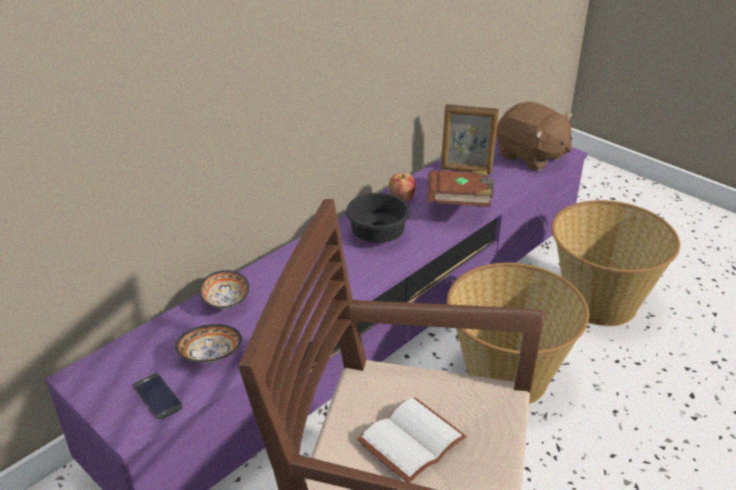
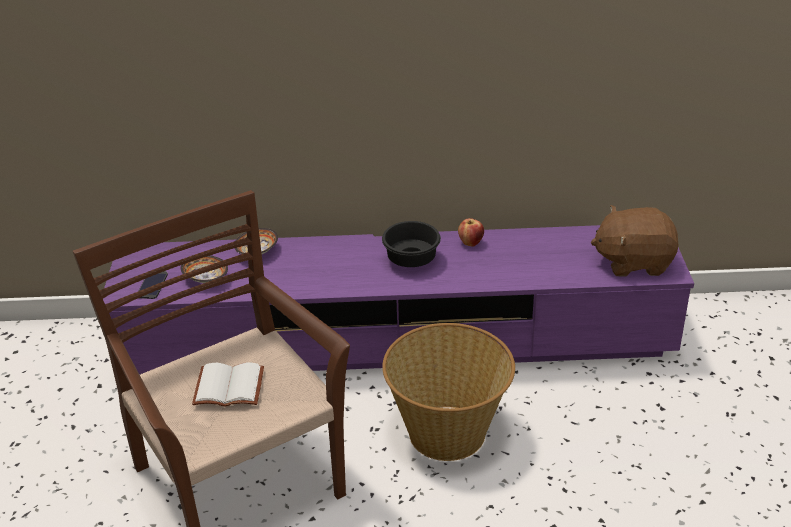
camera: 45 degrees right, 0 degrees up
brown book [427,170,494,207] -> none
picture frame [441,104,499,174] -> none
brown plush toy [496,102,573,171] -> brown plush toy turned 90 degrees clockwise [591,205,678,276]
basket [551,200,680,326] -> none

